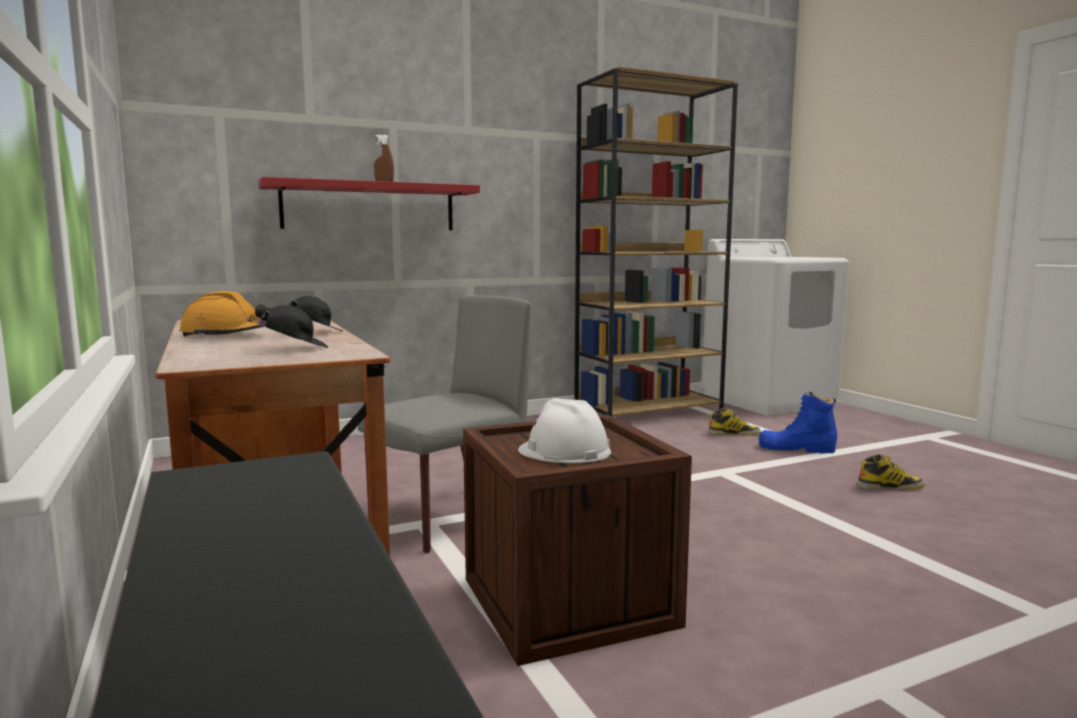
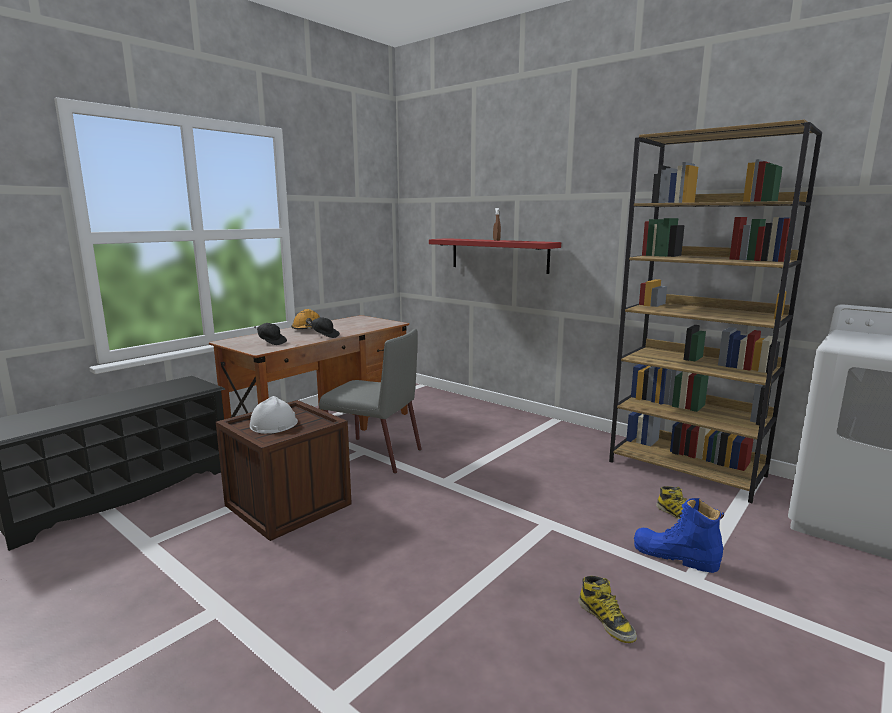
camera: 65 degrees right, 5 degrees up
blue boot [759,392,837,453] -> blue boot turned 45 degrees counterclockwise [634,498,724,573]

